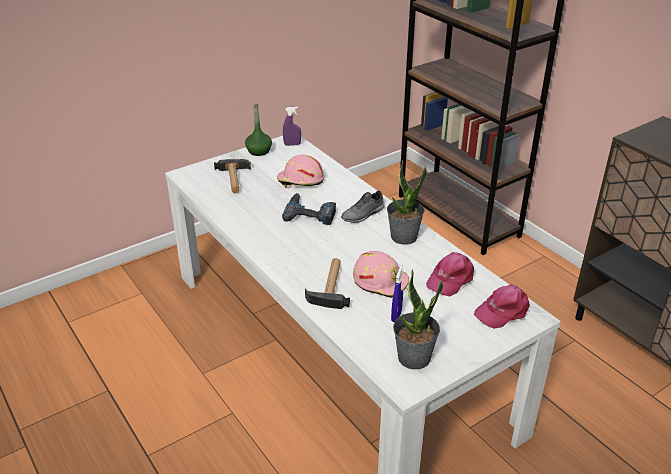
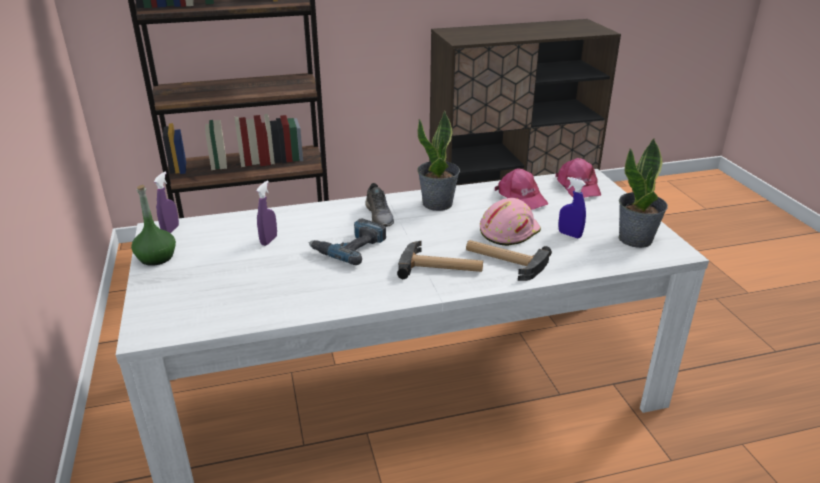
camera: 70 degrees left, 5 degrees down
hammer [214,159,251,193] -> hammer moved to [397,241,483,279]
pink hard hat [277,155,324,188] -> purple spray bottle [257,181,277,246]

